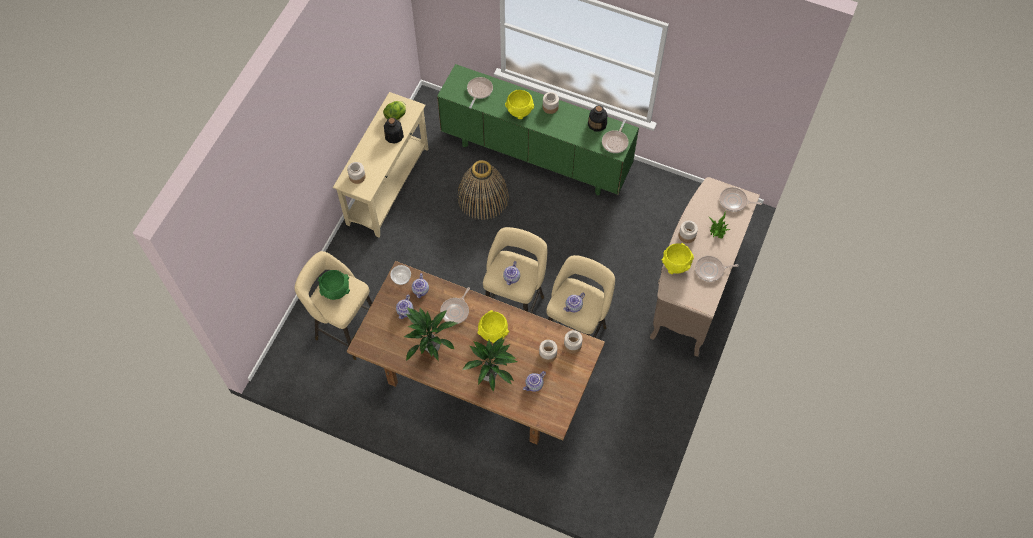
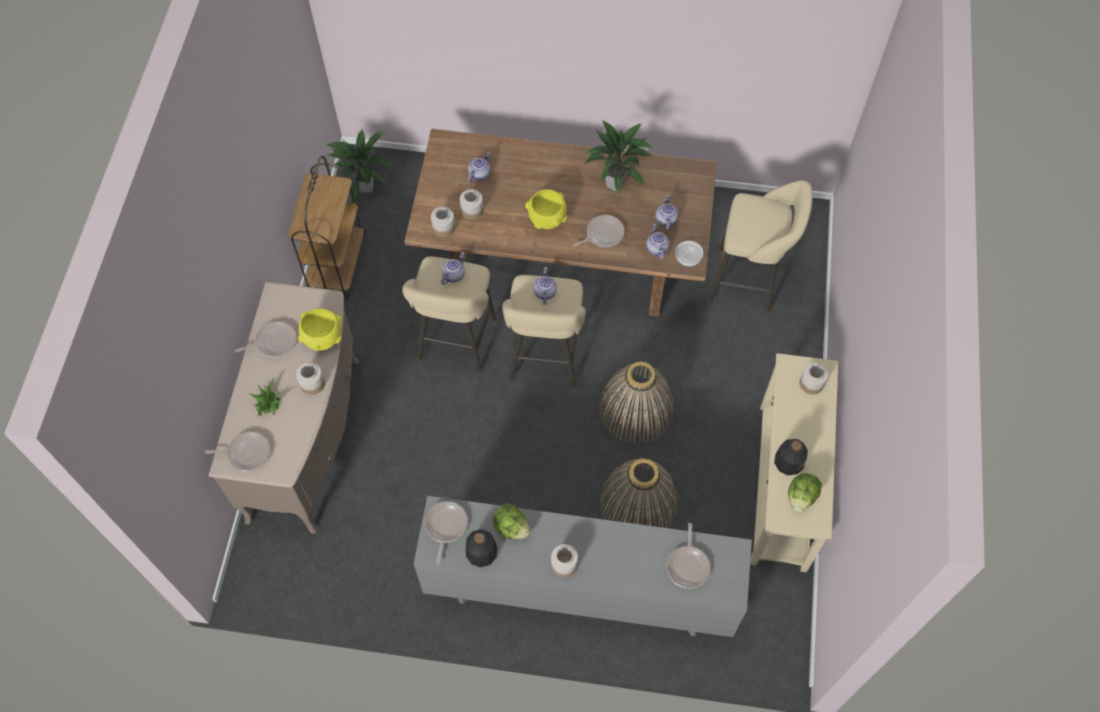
camera: 165 degrees right, 0 degrees up
green bowl [318,270,350,300] -> none
green cabinet [437,64,639,195] -> grey cabinet [414,496,752,637]
frying pan [440,287,470,324] -> frying pan turned 45 degrees clockwise [573,215,624,247]
potted plant [463,337,517,392] -> potted plant moved to [325,129,393,204]
yellow bowl [505,90,535,119] -> none
none -> brown cart [288,156,366,299]
none -> lettuce [493,503,531,540]
none -> basket [599,361,674,444]

